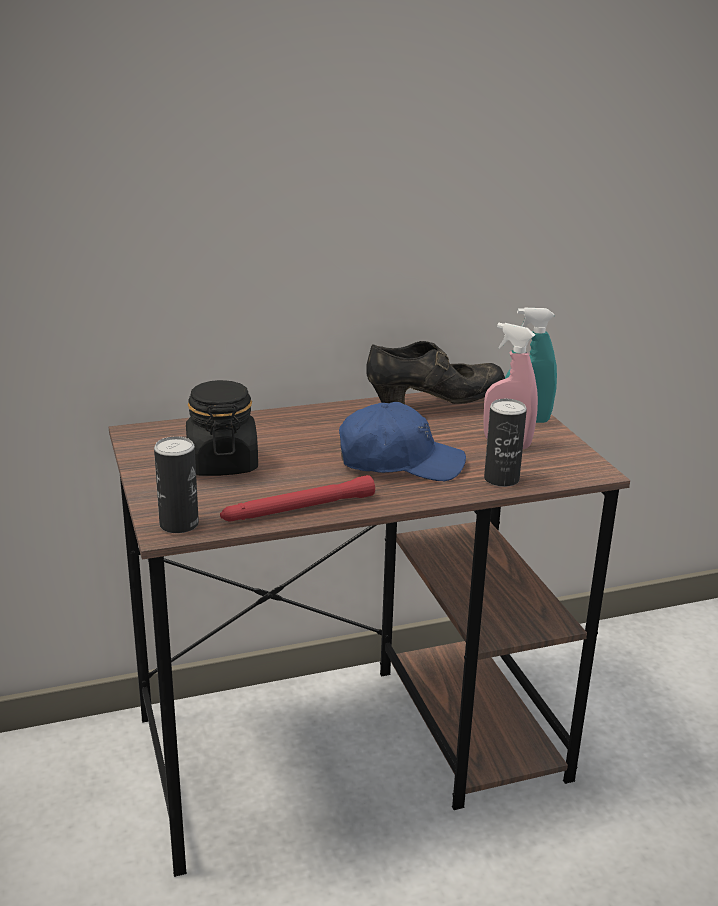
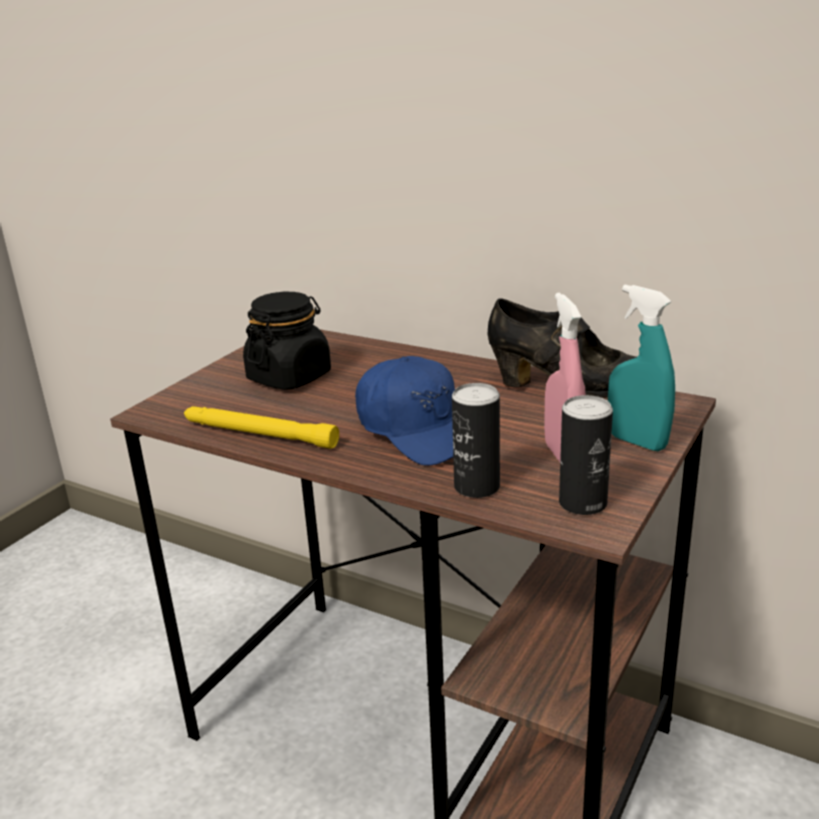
camera: 50 degrees right, 0 degrees up
can [154,436,199,533] -> can moved to [559,395,613,515]
red flashlight [220,475,375,522] -> yellow flashlight [184,406,339,449]

